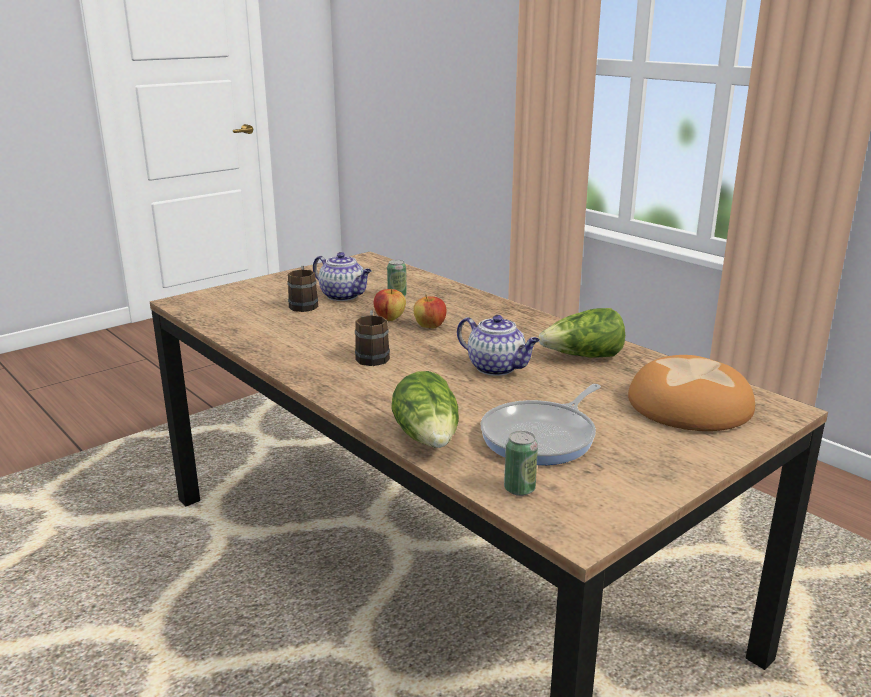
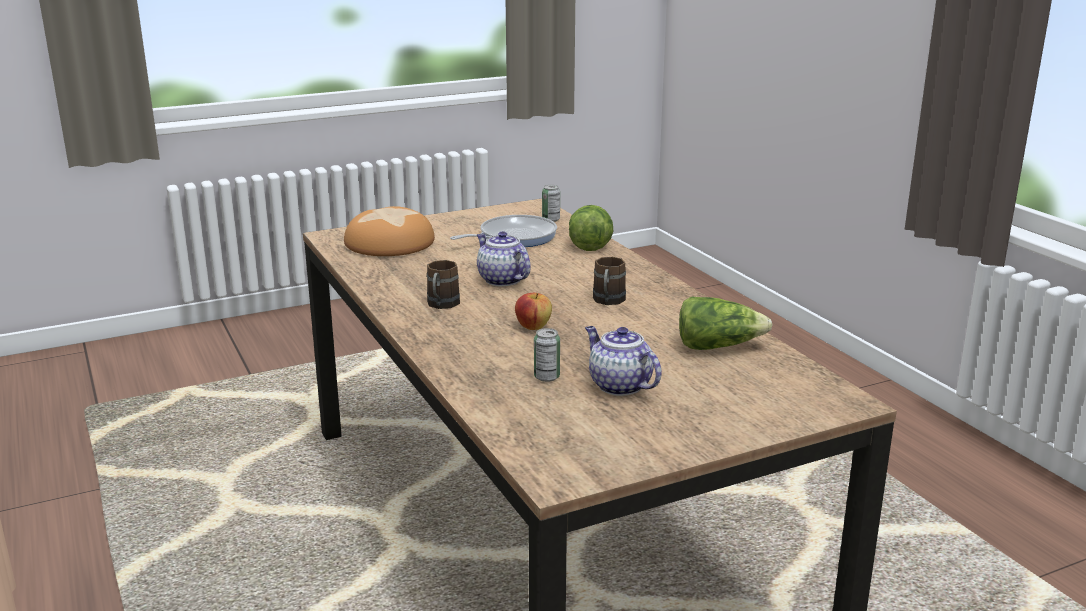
camera: 165 degrees left, 0 degrees up
brown mug [287,266,318,312] -> brown mug moved to [427,260,460,309]
apple [373,289,406,321] -> none
lettuce [538,308,625,358] -> lettuce moved to [679,297,773,350]

